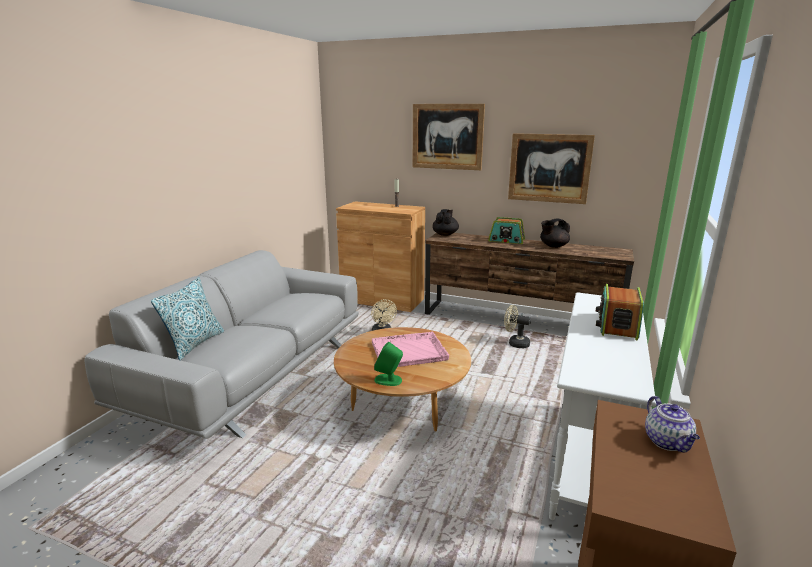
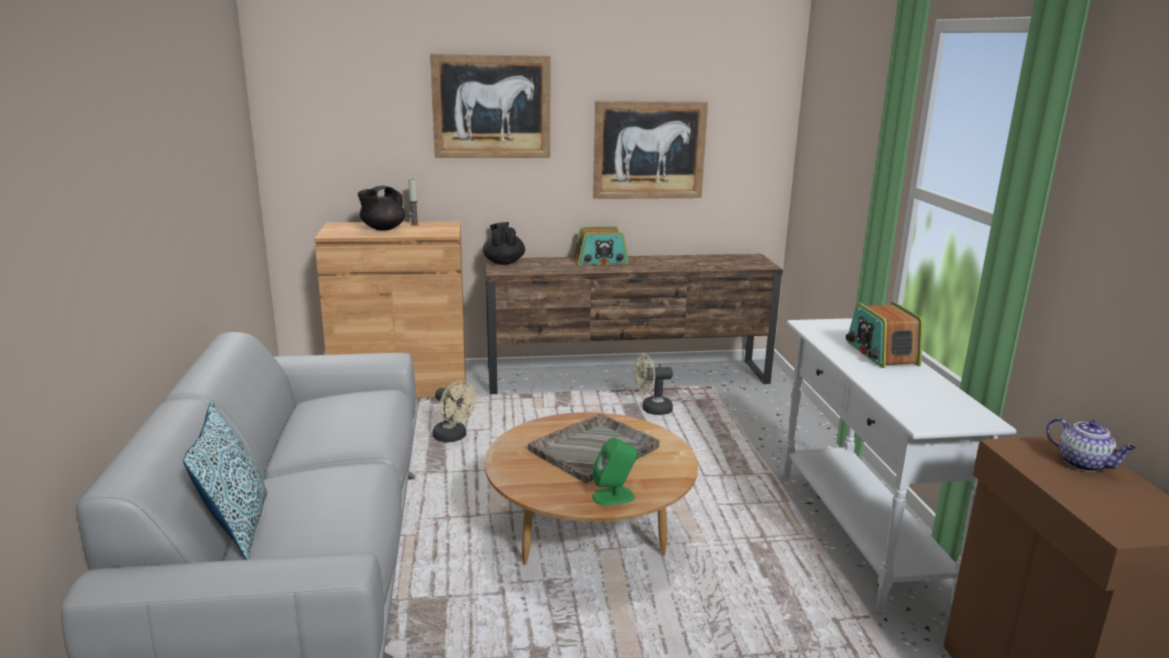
camera: 30 degrees left, 0 degrees up
pink tray [372,332,449,367] -> grey tray [528,413,659,483]
black teapot [540,219,570,248] -> black teapot moved to [358,185,405,231]

